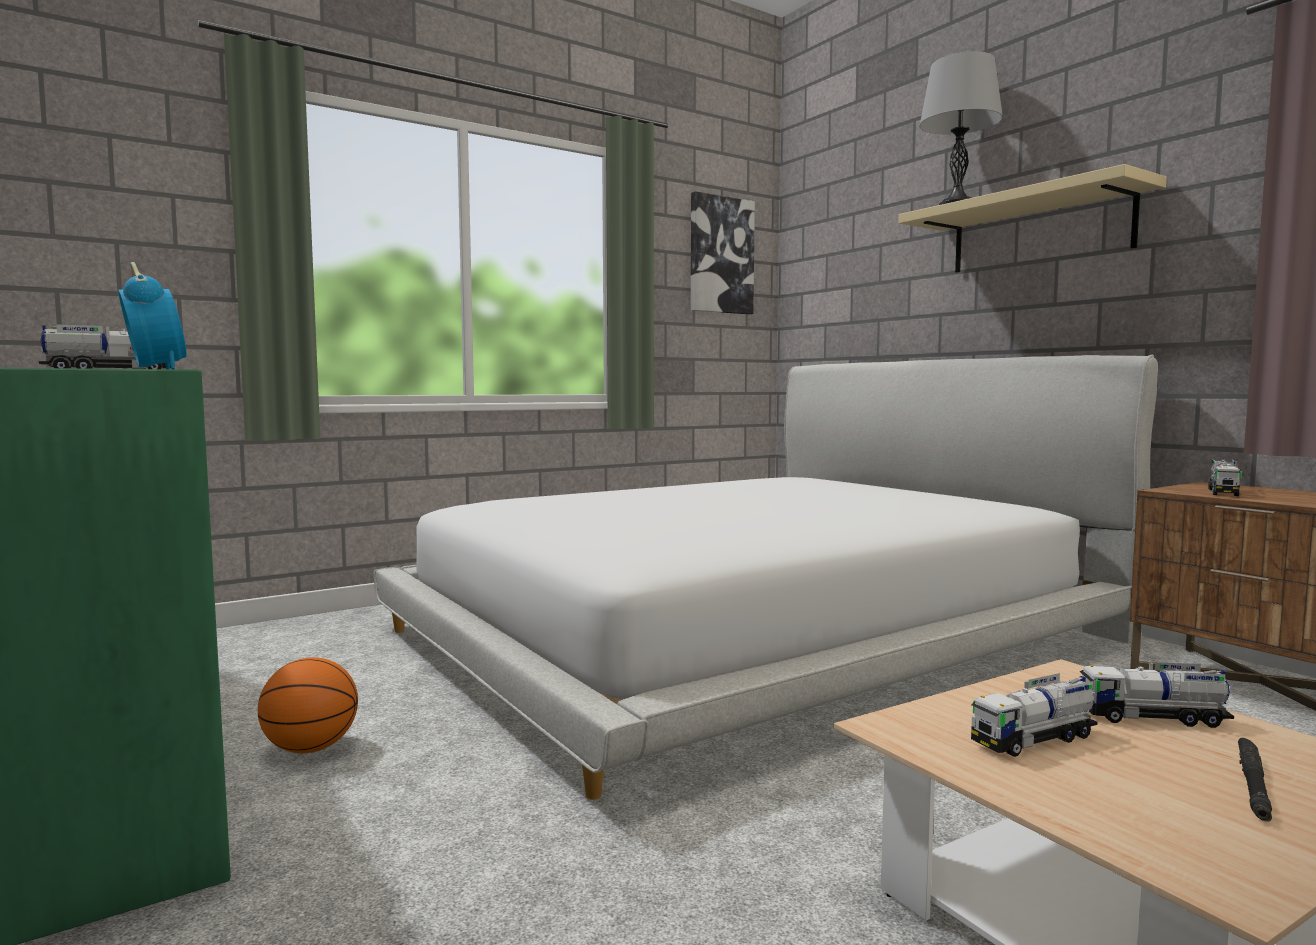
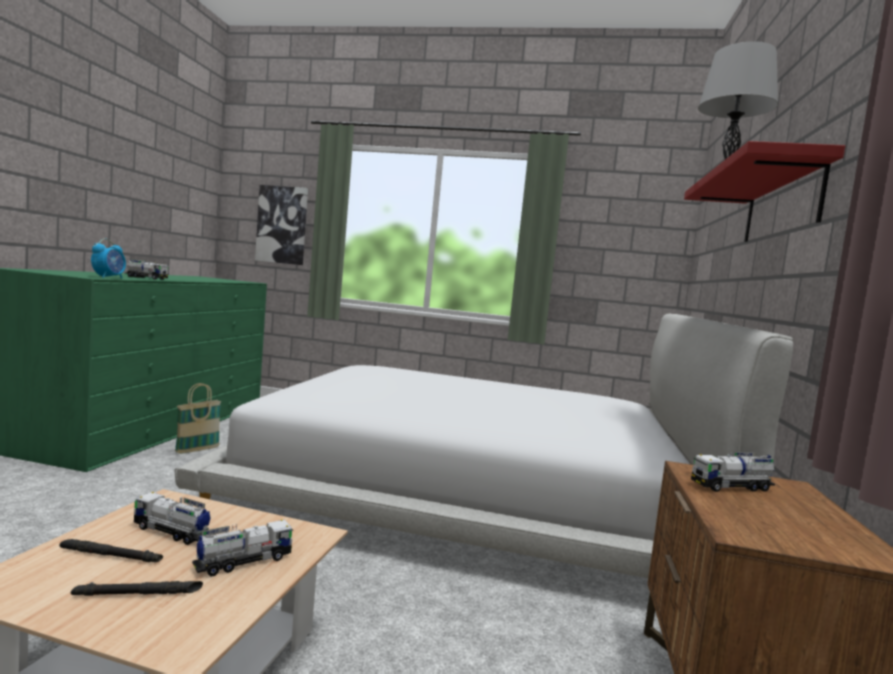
camera: 45 degrees right, 0 degrees up
basketball [258,657,358,753] -> basket [175,383,221,454]
picture [691,191,755,314] -> picture moved to [255,185,308,265]
beige shelf [898,164,1167,273] -> red shelf [684,141,845,242]
toy truck [1080,662,1234,728] -> toy truck turned 90 degrees clockwise [192,519,294,577]
none -> black flashlight [60,539,163,562]

